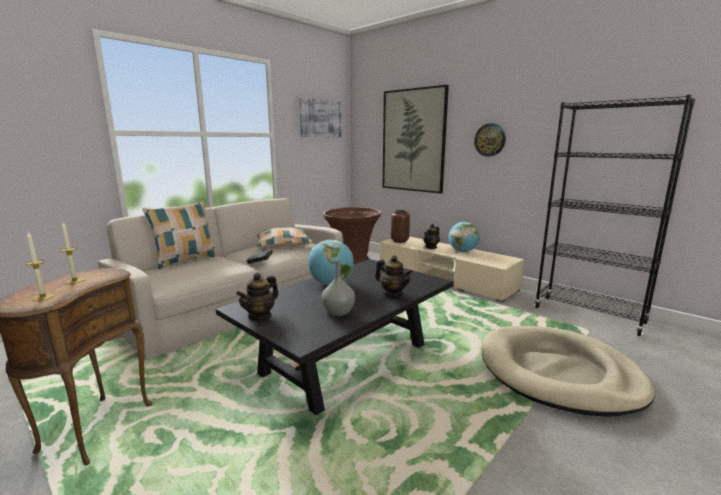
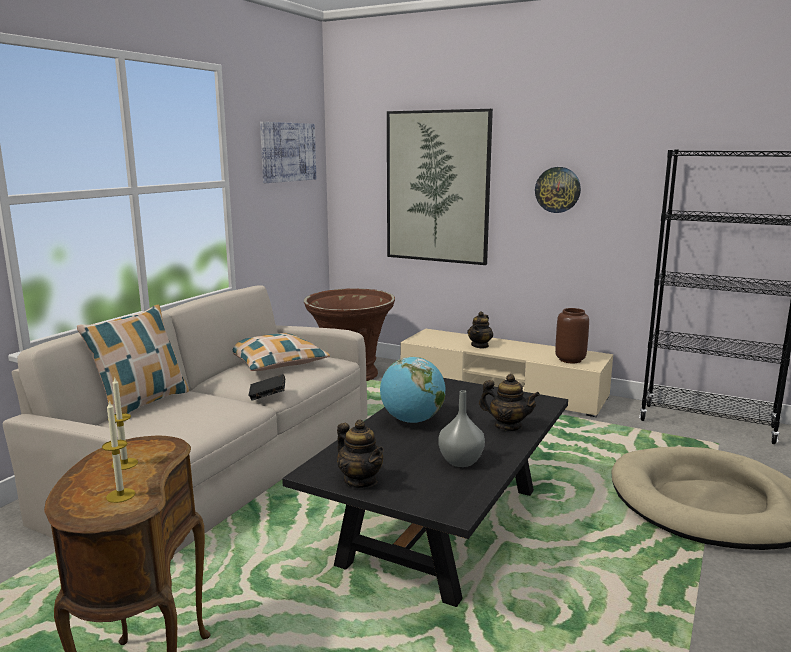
camera: 15 degrees left, 0 degrees up
teapot [236,273,279,322] -> teapot turned 60 degrees counterclockwise [337,420,384,488]
brown vase [391,210,410,243] -> brown vase moved to [555,308,589,363]
globe [448,222,480,252] -> none

